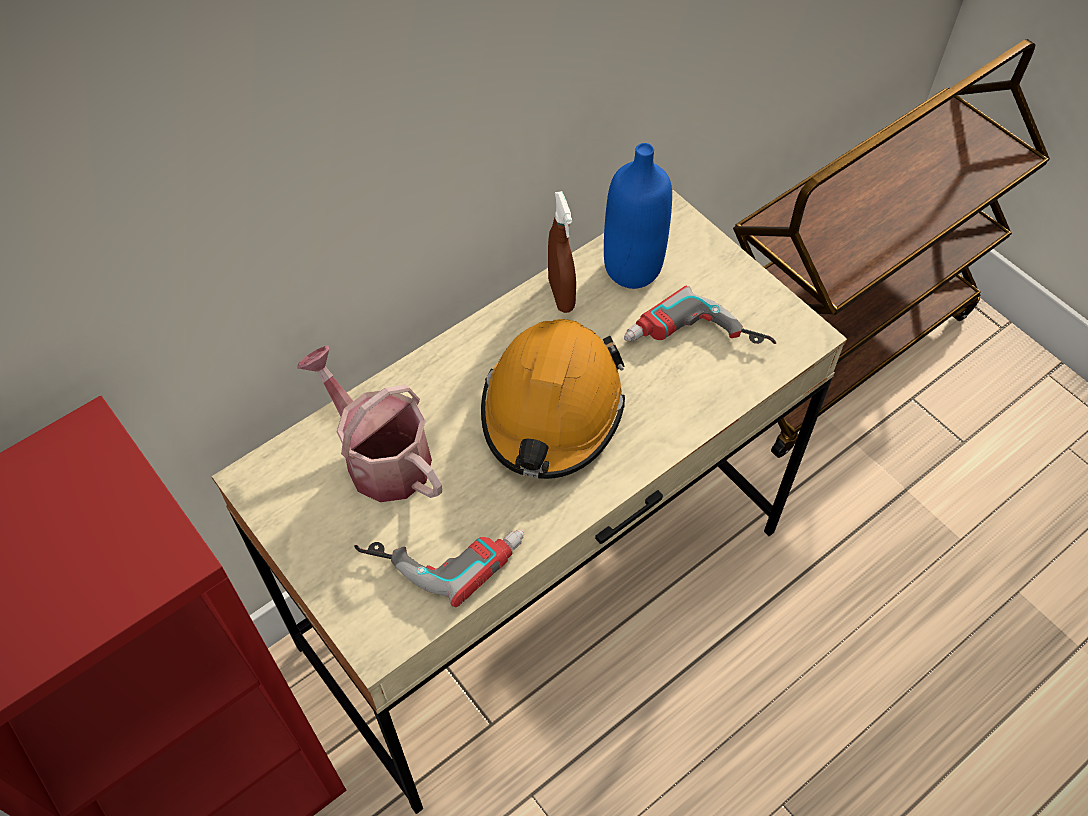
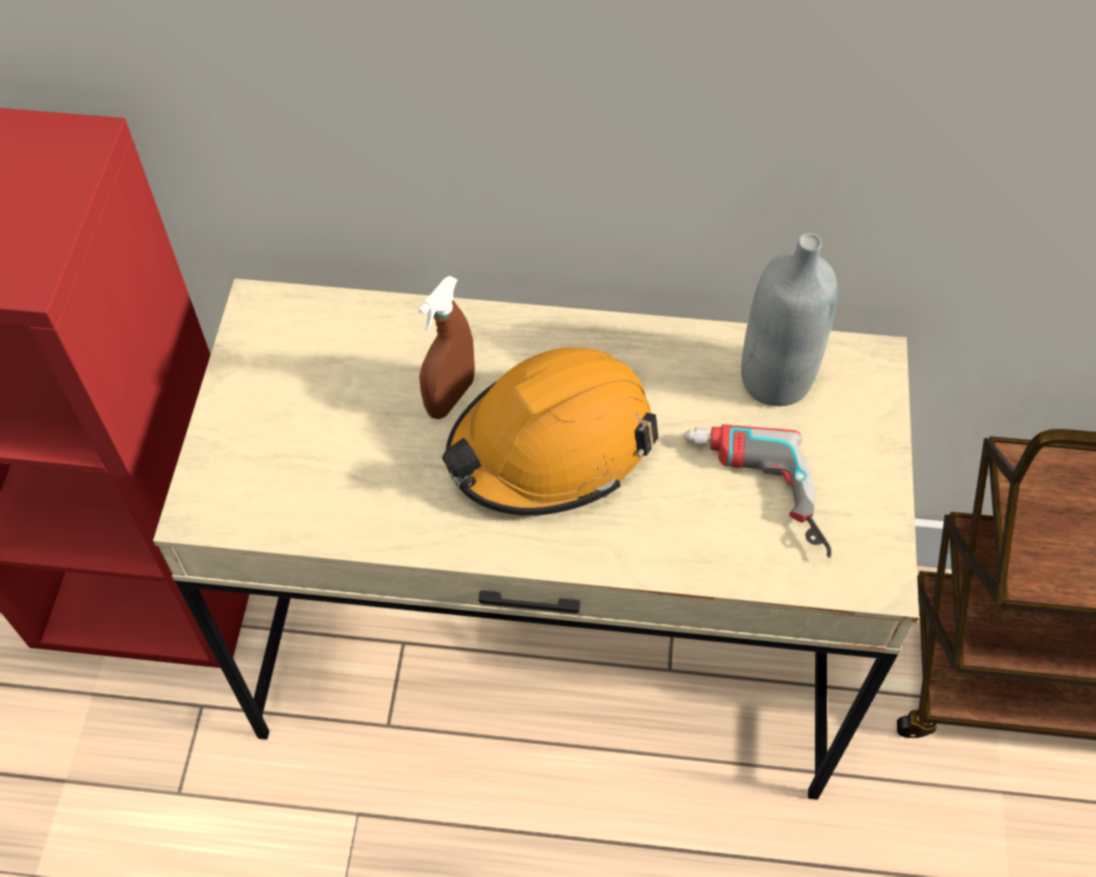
camera: 45 degrees right, 0 degrees up
watering can [297,346,442,502] -> none
power drill [354,530,524,607] -> none
brown spray bottle [548,191,576,313] -> brown spray bottle moved to [418,276,475,419]
blue bottle [604,143,672,289] -> grey bottle [741,233,838,406]

